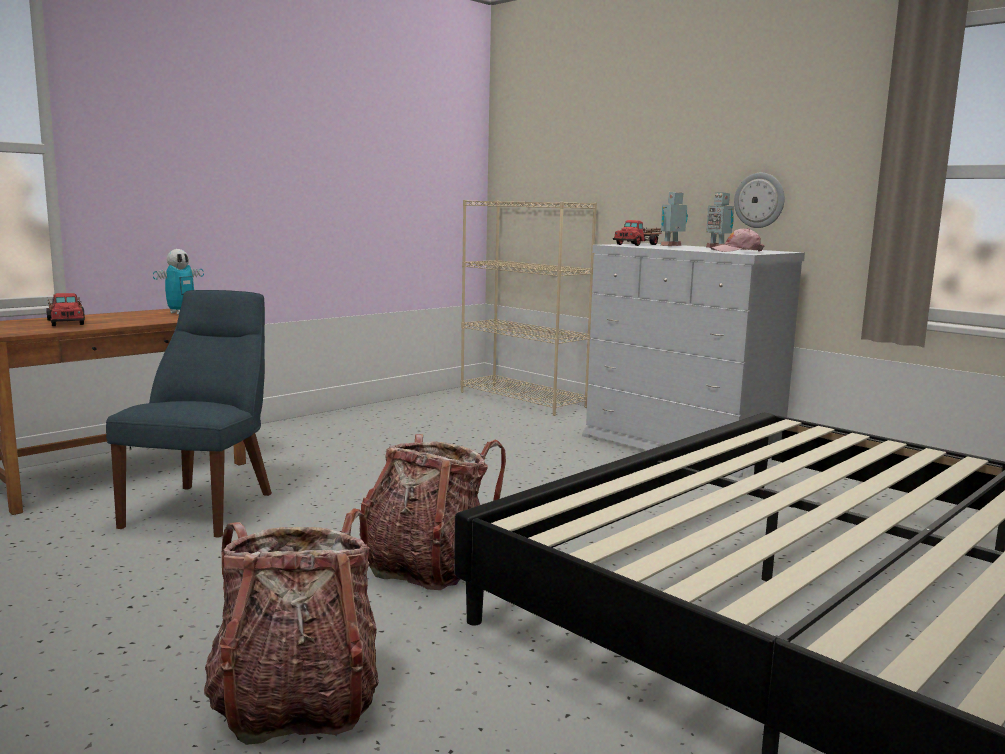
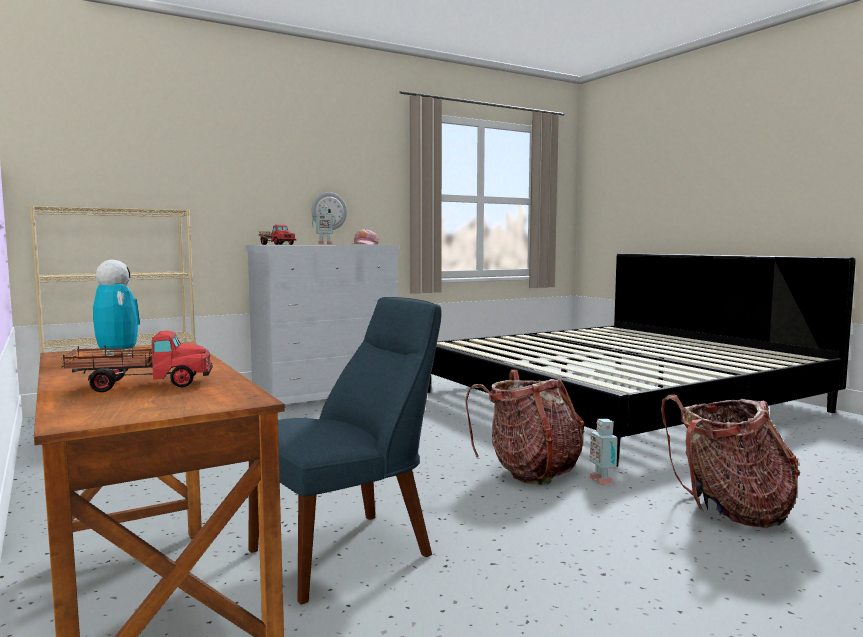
camera: 75 degrees left, 5 degrees down
blue chair [106,290,272,538] -> blue chair turned 120 degrees clockwise [249,297,441,604]
toy robot [660,192,688,246] -> toy robot moved to [590,419,618,485]

